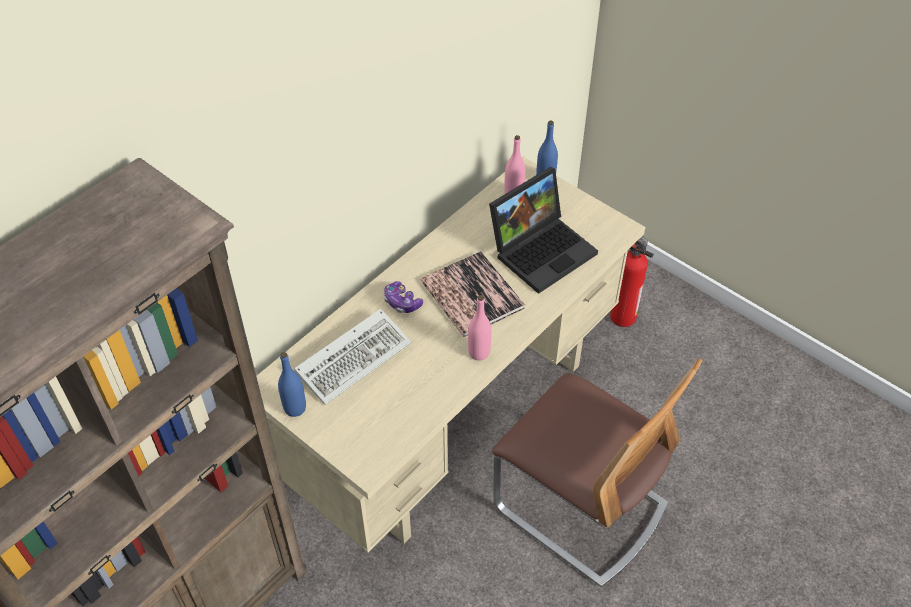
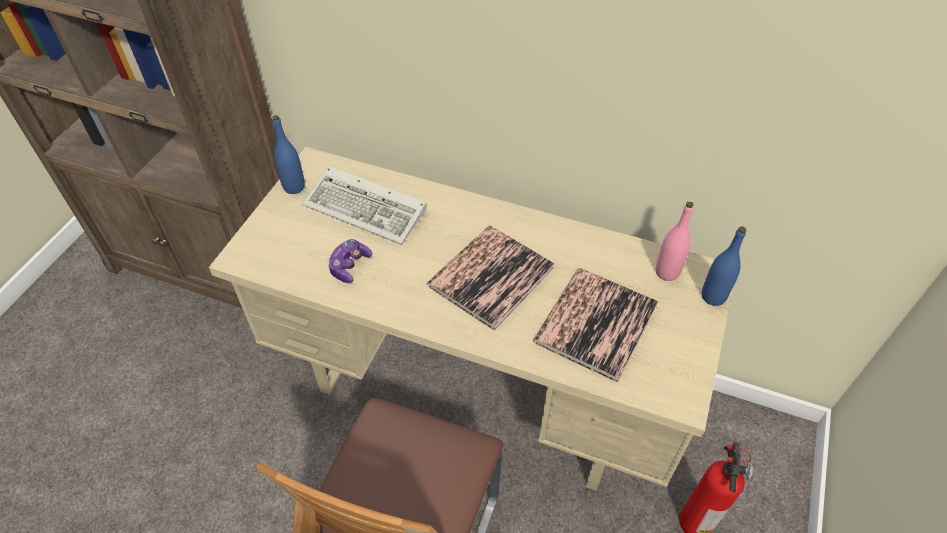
camera: 70 degrees right, 0 degrees up
game controller [384,281,423,313] -> game controller moved to [328,239,372,283]
pink bottle [468,295,492,361] -> none
laptop [489,167,598,294] -> book [533,268,659,382]

